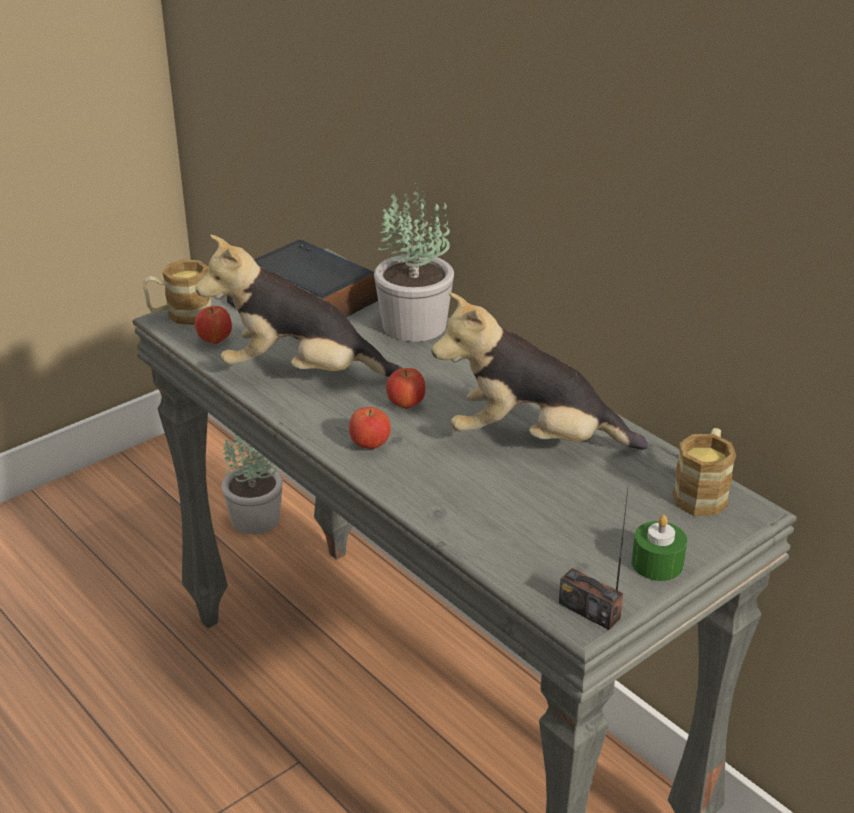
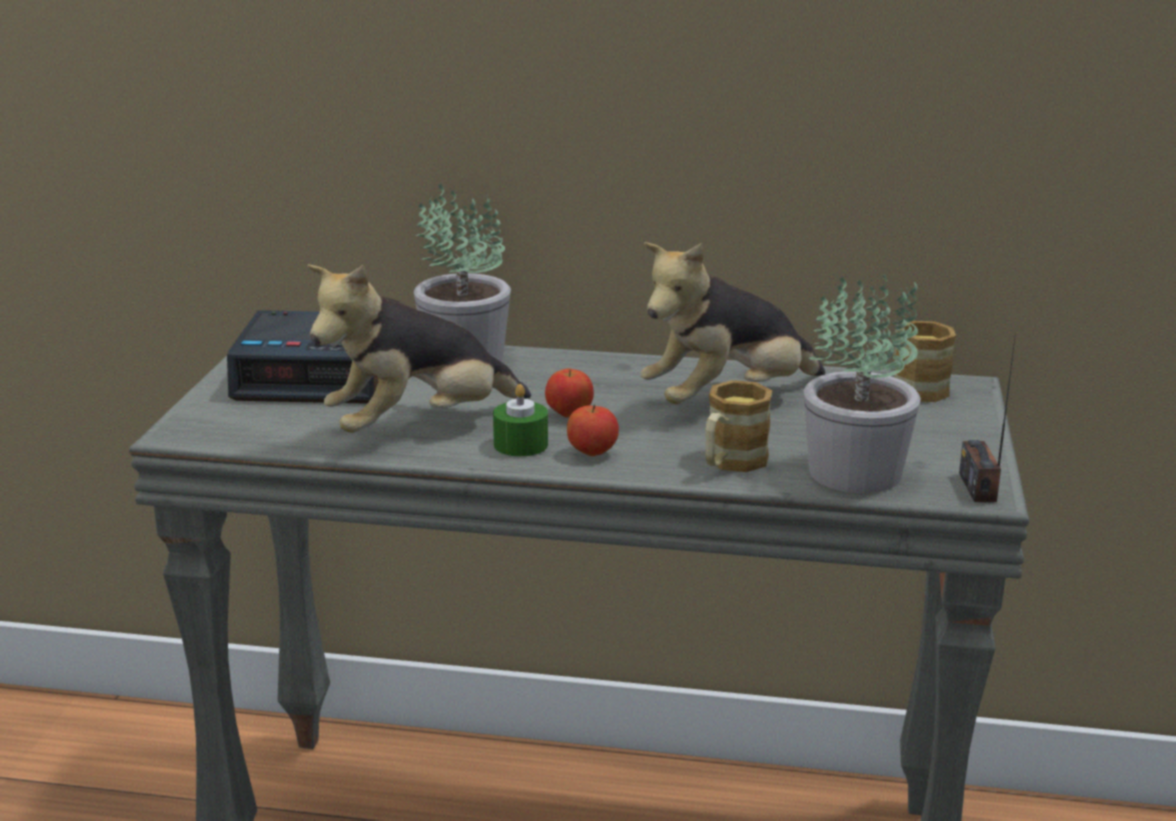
camera: 40 degrees left, 10 degrees down
mug [143,259,212,325] -> mug moved to [705,380,772,472]
apple [195,306,232,344] -> none
potted plant [222,434,283,535] -> potted plant moved to [803,274,921,493]
radio [559,489,628,630] -> radio turned 90 degrees clockwise [959,333,1016,502]
green candle [632,515,687,581] -> green candle moved to [493,384,548,456]

